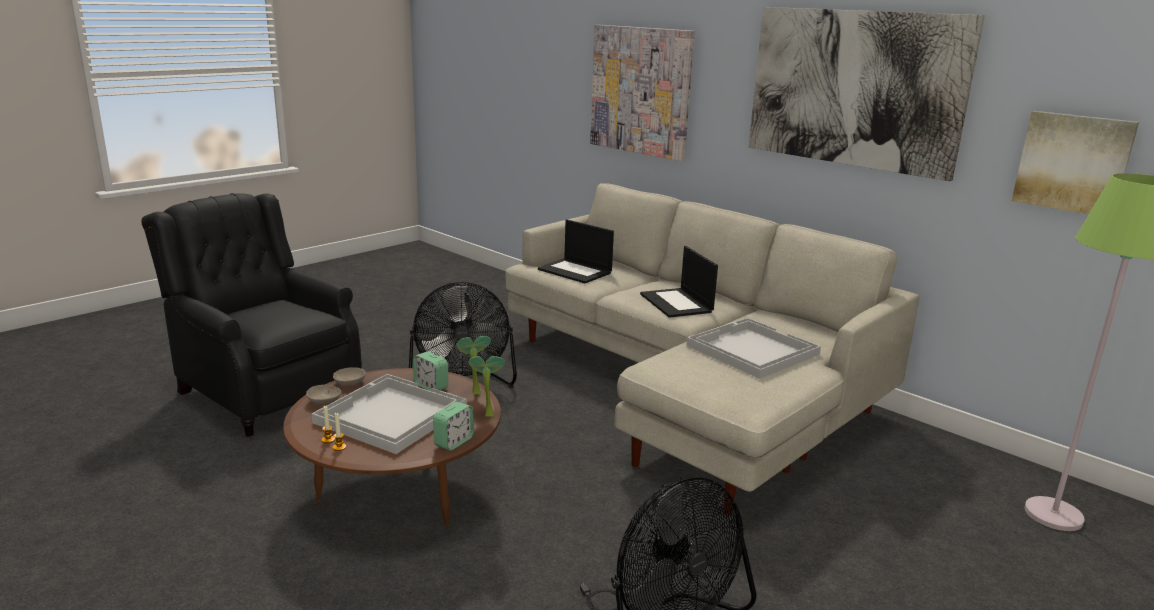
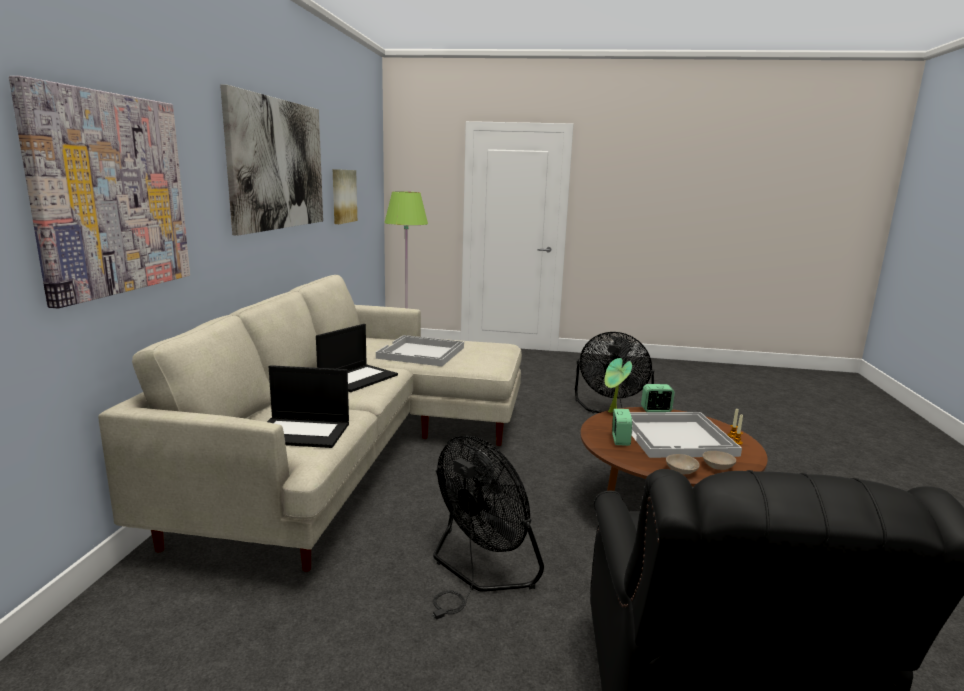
camera: 125 degrees left, 5 degrees down
potted plant [456,336,491,395] -> none
laptop [538,219,614,283] -> laptop turned 90 degrees clockwise [267,365,349,448]

